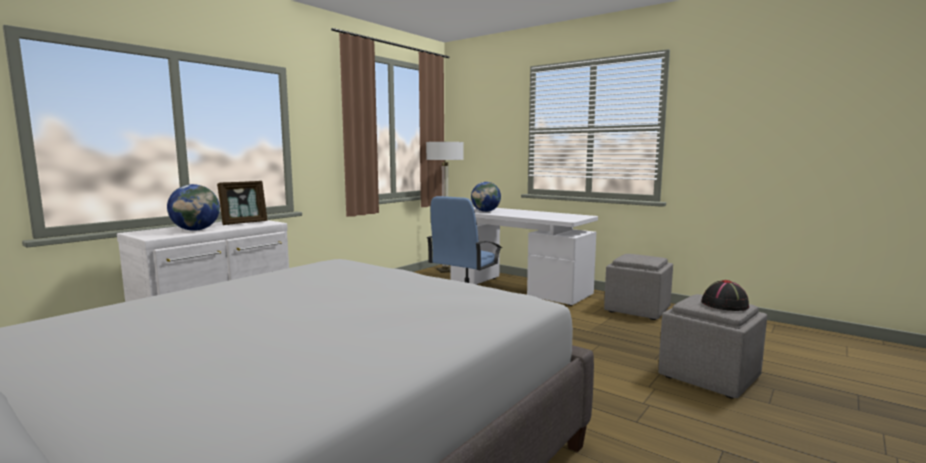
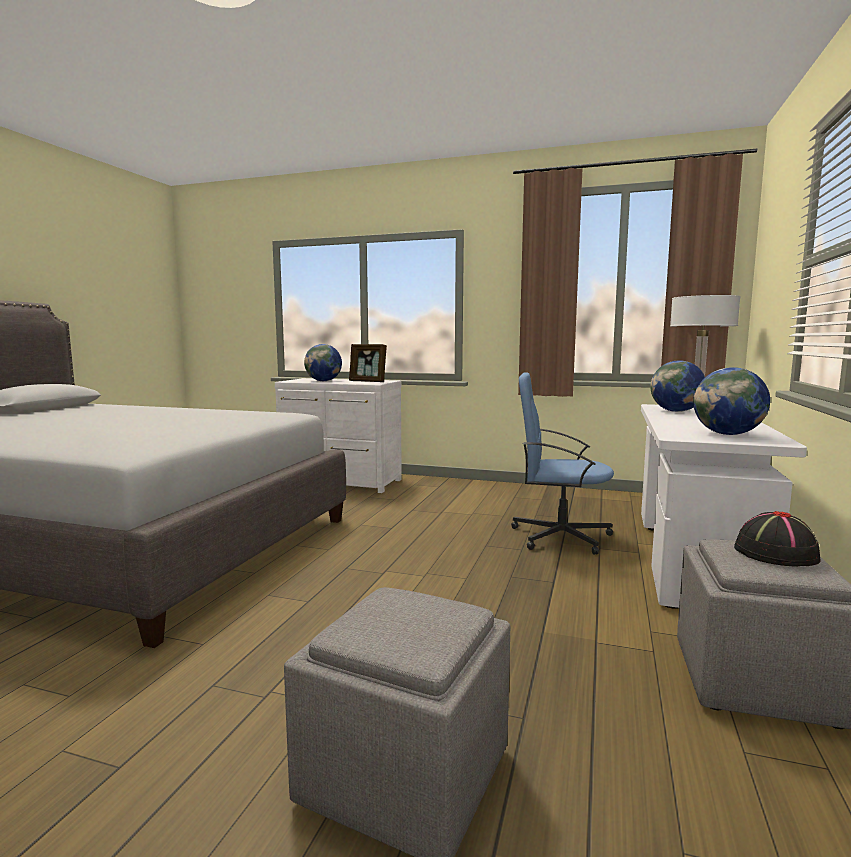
camera: 70 degrees right, 0 degrees up
black hat [701,280,749,311] -> black hat moved to [734,511,821,567]
none -> globe [693,367,770,435]

